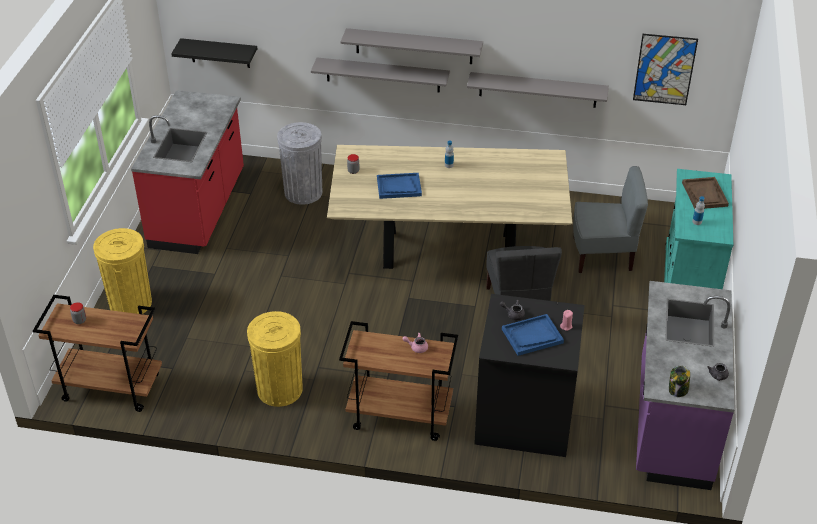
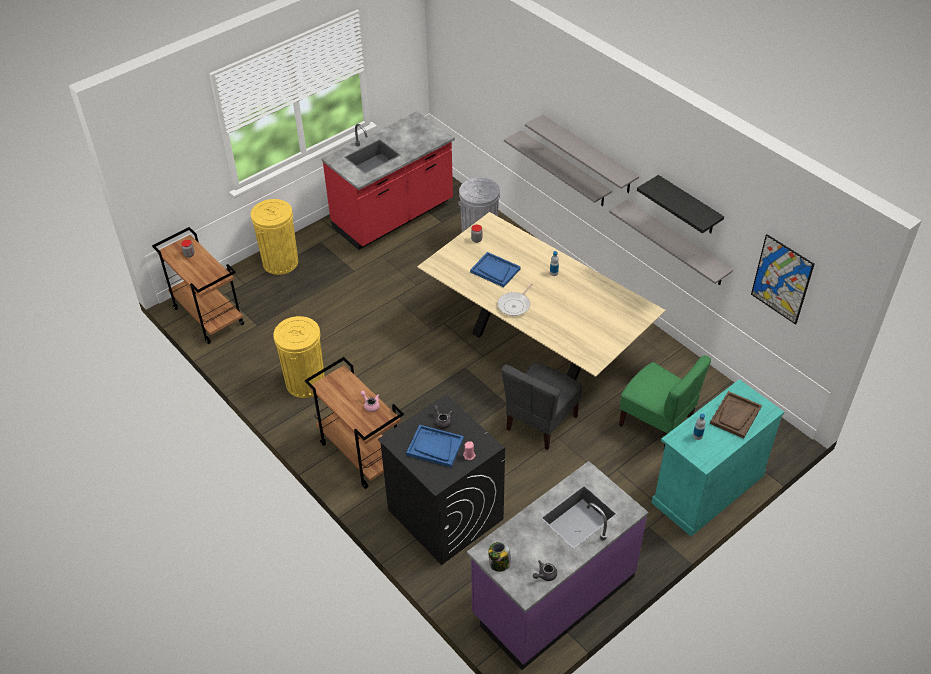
camera: 40 degrees right, 5 degrees up
black shelf [171,38,257,68] -> black shelf moved to [637,175,724,233]
grey chair [573,166,648,273] -> green chair [619,355,711,448]
none -> frying pan [497,284,533,316]

